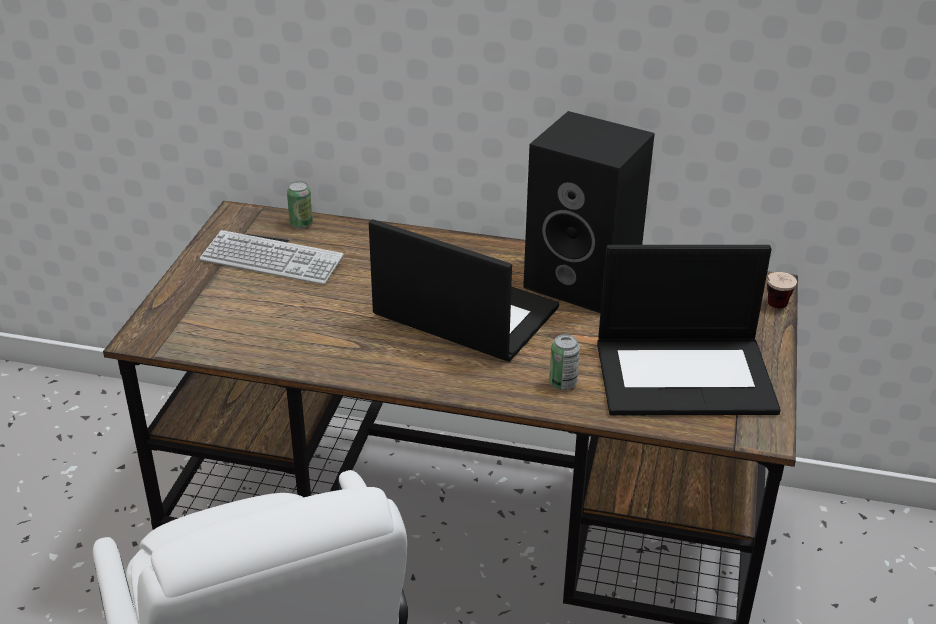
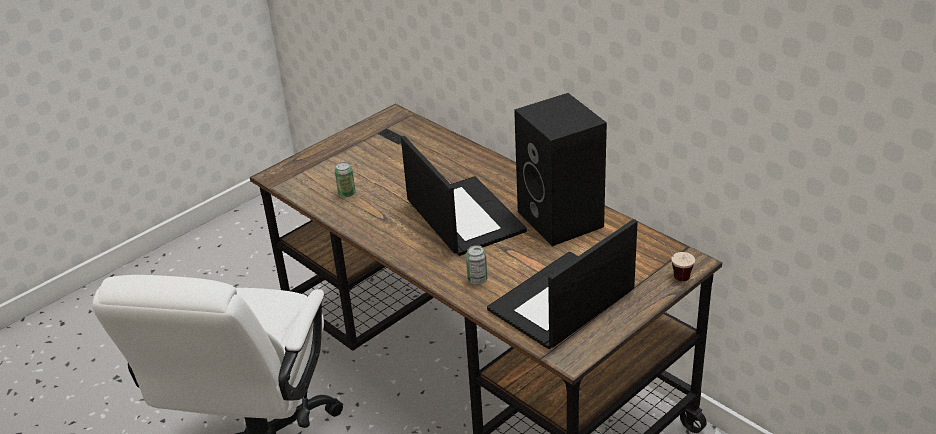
camera: 35 degrees right, 0 degrees up
keyboard [200,230,344,285] -> none
can [287,181,313,228] -> can moved to [335,162,356,197]
laptop [597,245,781,415] -> laptop turned 105 degrees clockwise [487,219,638,349]

